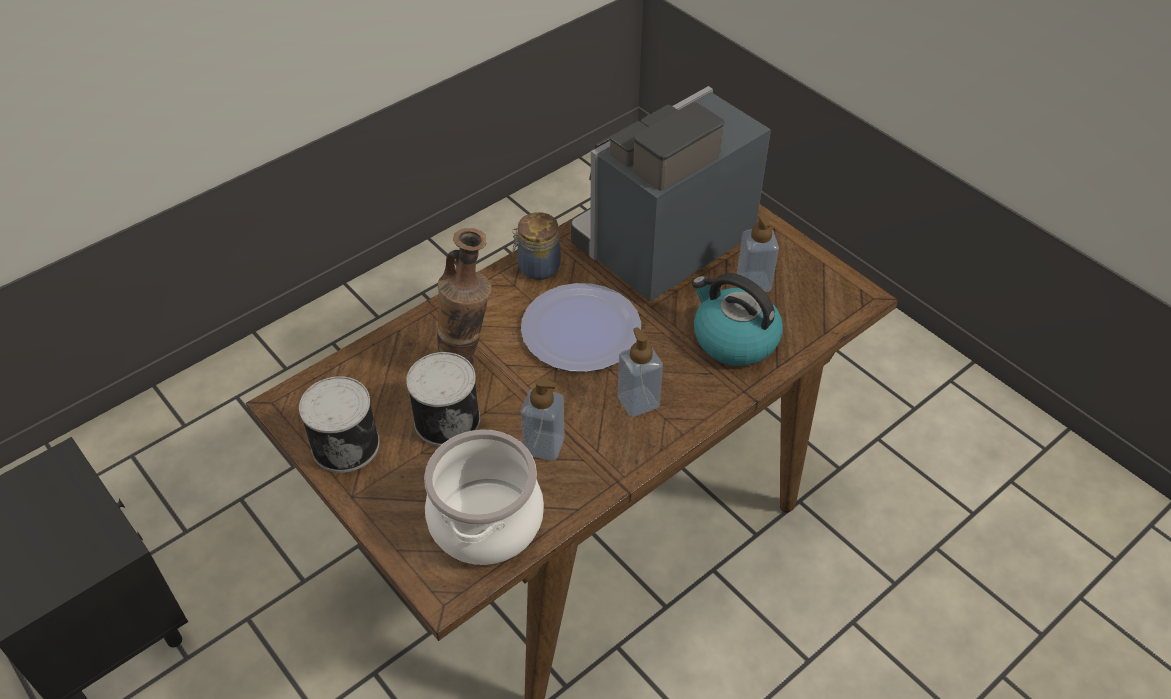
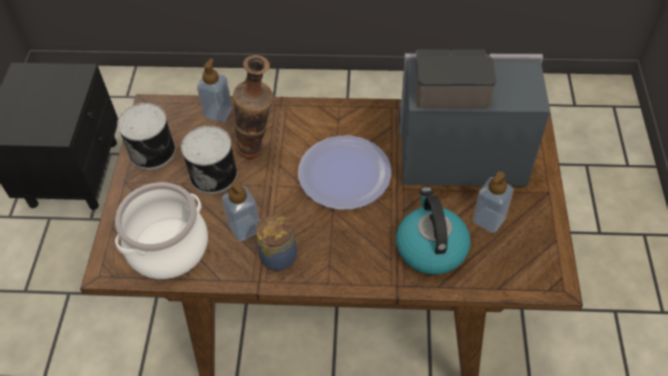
camera: 45 degrees right, 5 degrees up
jar [512,212,561,280] -> jar moved to [255,215,297,271]
soap dispenser [618,327,663,417] -> soap dispenser moved to [197,58,232,122]

